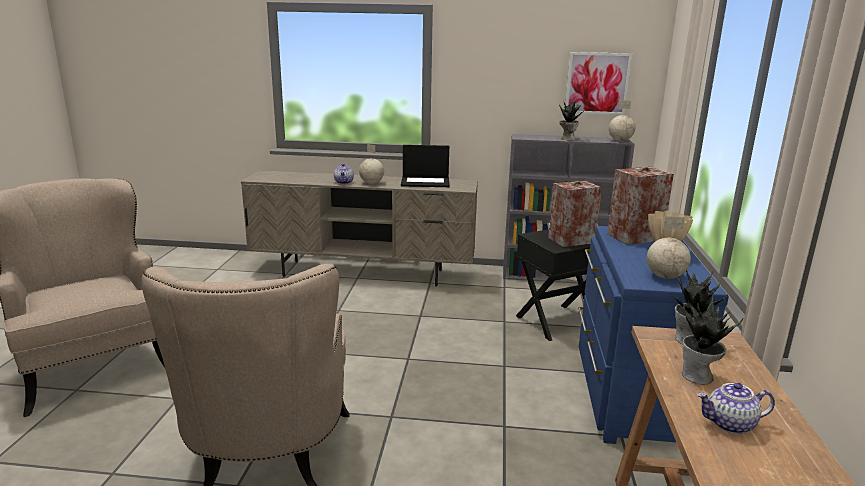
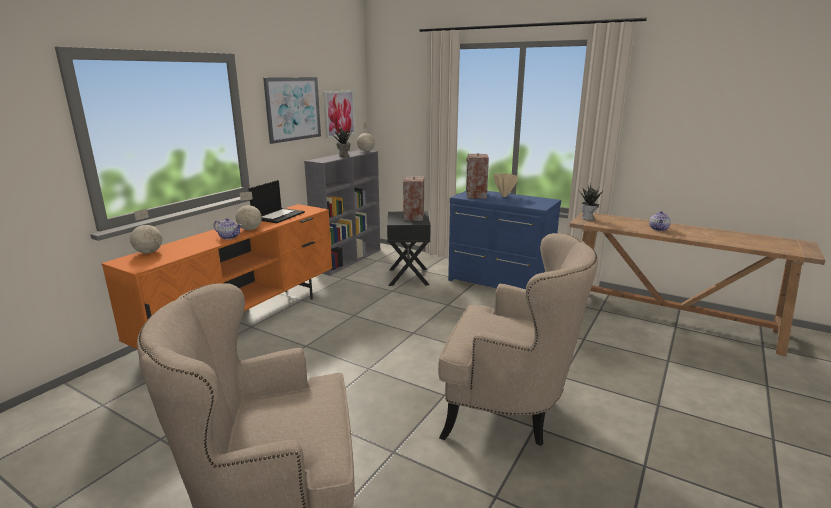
camera: 65 degrees left, 0 degrees up
beige tv stand [241,170,478,287] -> orange tv stand [101,204,332,349]
globe [647,216,691,279] -> globe moved to [130,209,162,253]
potted plant [682,296,743,384] -> none
none -> picture [263,77,321,144]

